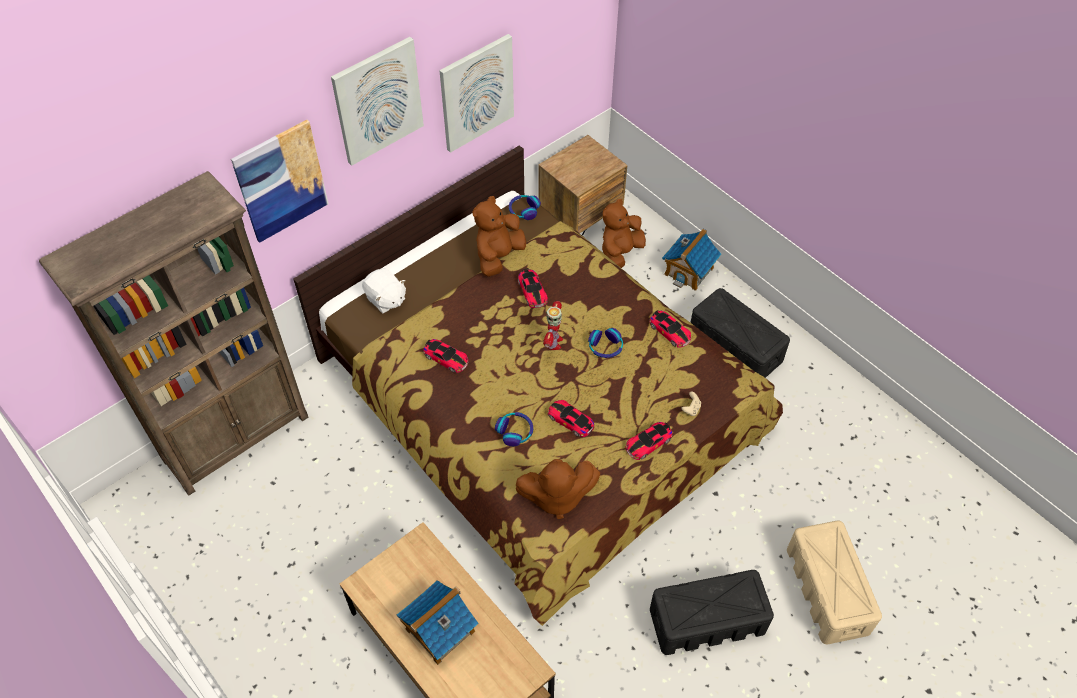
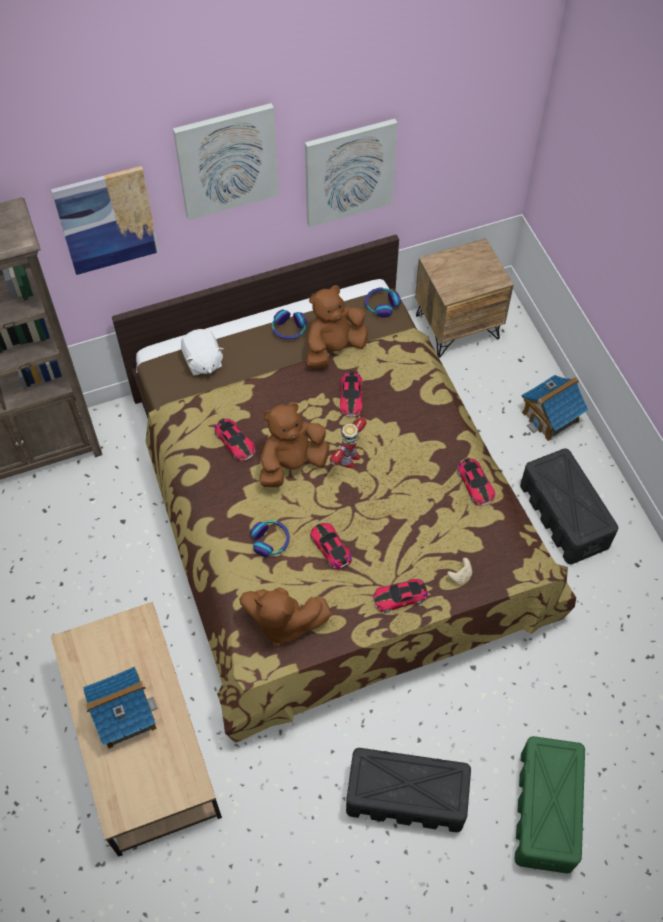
camera: 20 degrees right, 5 degrees up
headphones [588,328,623,358] -> headphones moved to [272,310,307,340]
brown plush toy [602,199,646,268] -> brown plush toy moved to [259,402,329,487]
beige storage box [787,521,882,644] -> green storage box [515,736,585,873]

